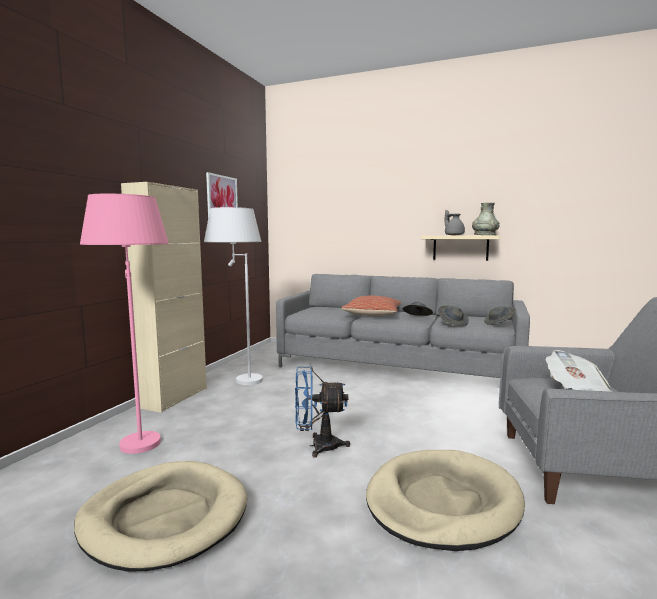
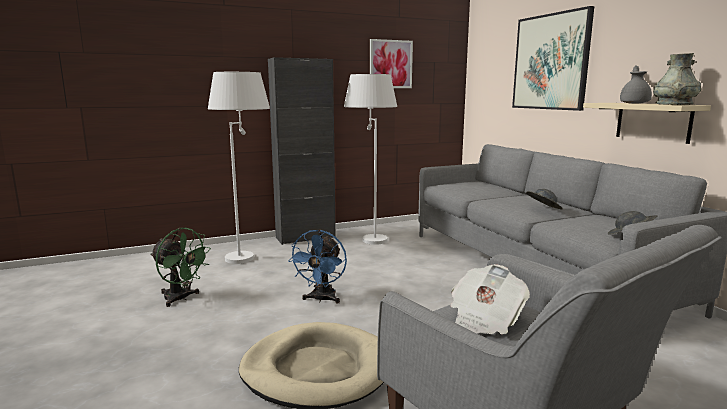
camera: 45 degrees right, 5 degrees up
beige dog bed [74,461,247,571] -> green fan [150,228,211,307]
pink floor lamp [80,194,169,454] -> white floor lamp [208,72,270,264]
beige cabinet [121,182,207,413] -> black cabinet [268,57,336,245]
blue fan [295,366,350,457] -> blue fan turned 120 degrees counterclockwise [288,230,347,304]
pillow [341,296,401,316] -> none
grey hat [438,305,469,326] -> none
none -> picture [512,6,594,111]

